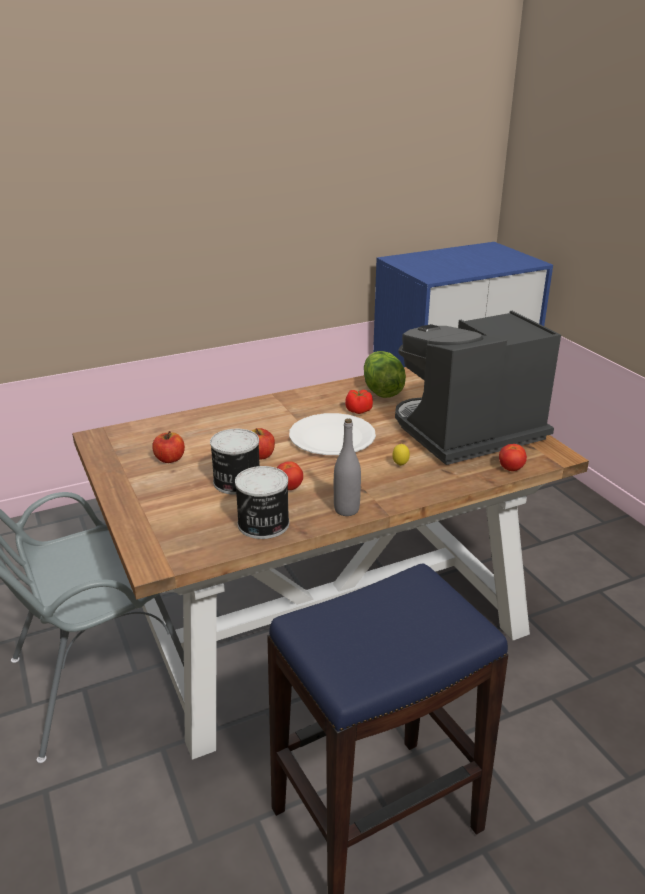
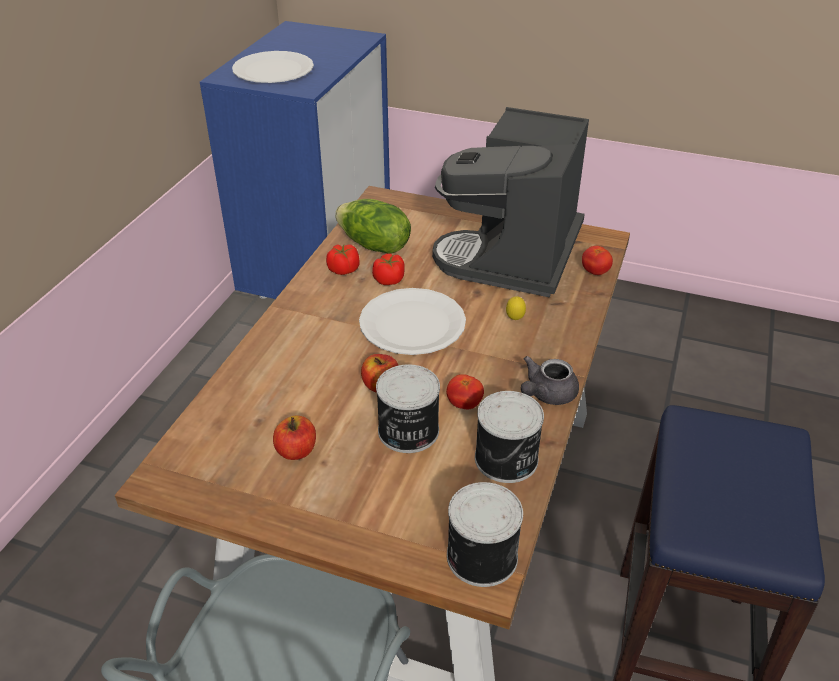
camera: 45 degrees left, 10 degrees up
grey bottle [334,419,361,516] -> grey teapot [521,356,579,405]
none -> white plate [232,51,314,83]
none -> tomato [326,244,359,275]
none -> can [447,482,523,587]

